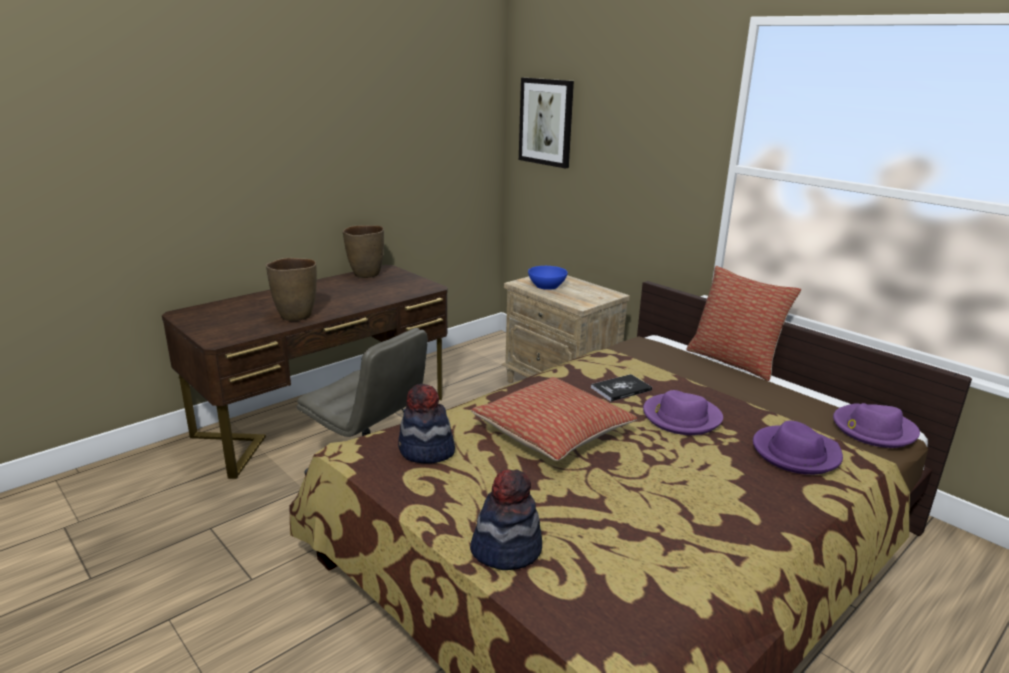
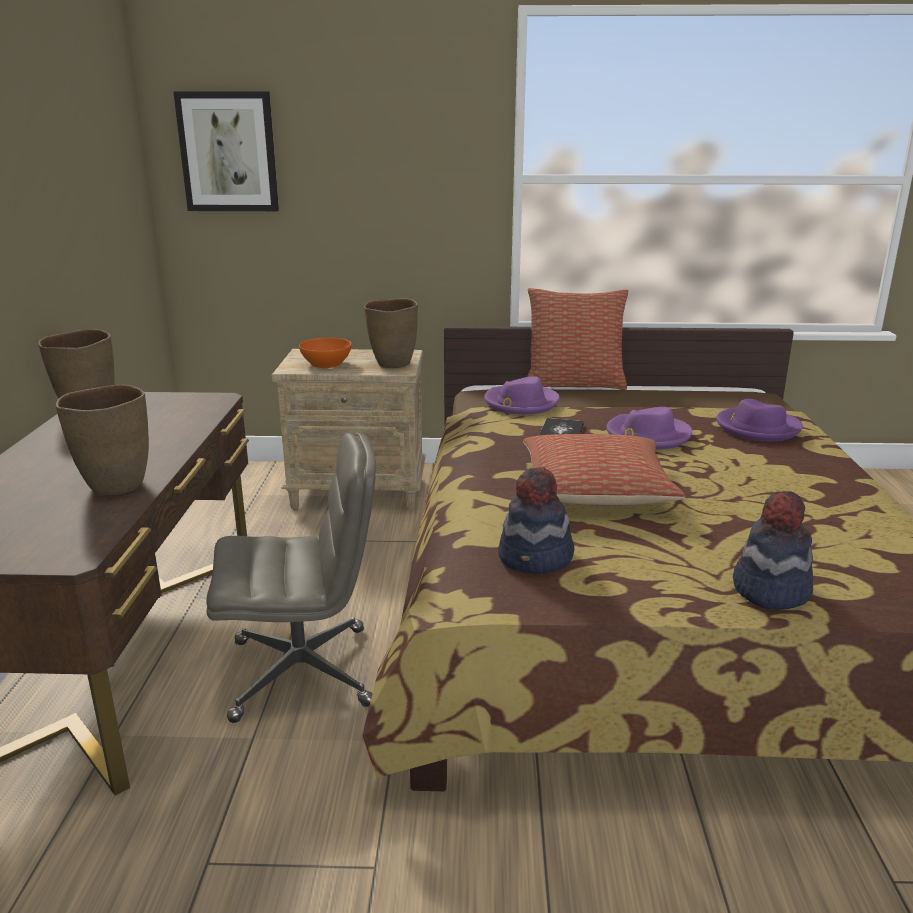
camera: 45 degrees left, 0 degrees up
blue bowl [528,266,568,290] -> orange bowl [299,338,352,368]
purple hat [833,403,920,448] -> purple hat moved to [484,376,559,415]
none -> brown vase [364,299,418,368]

